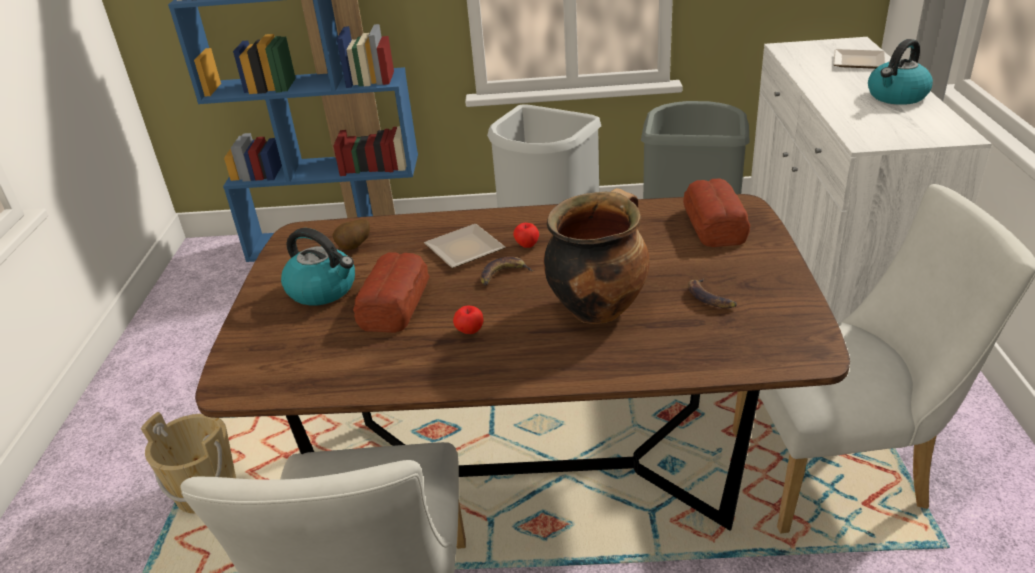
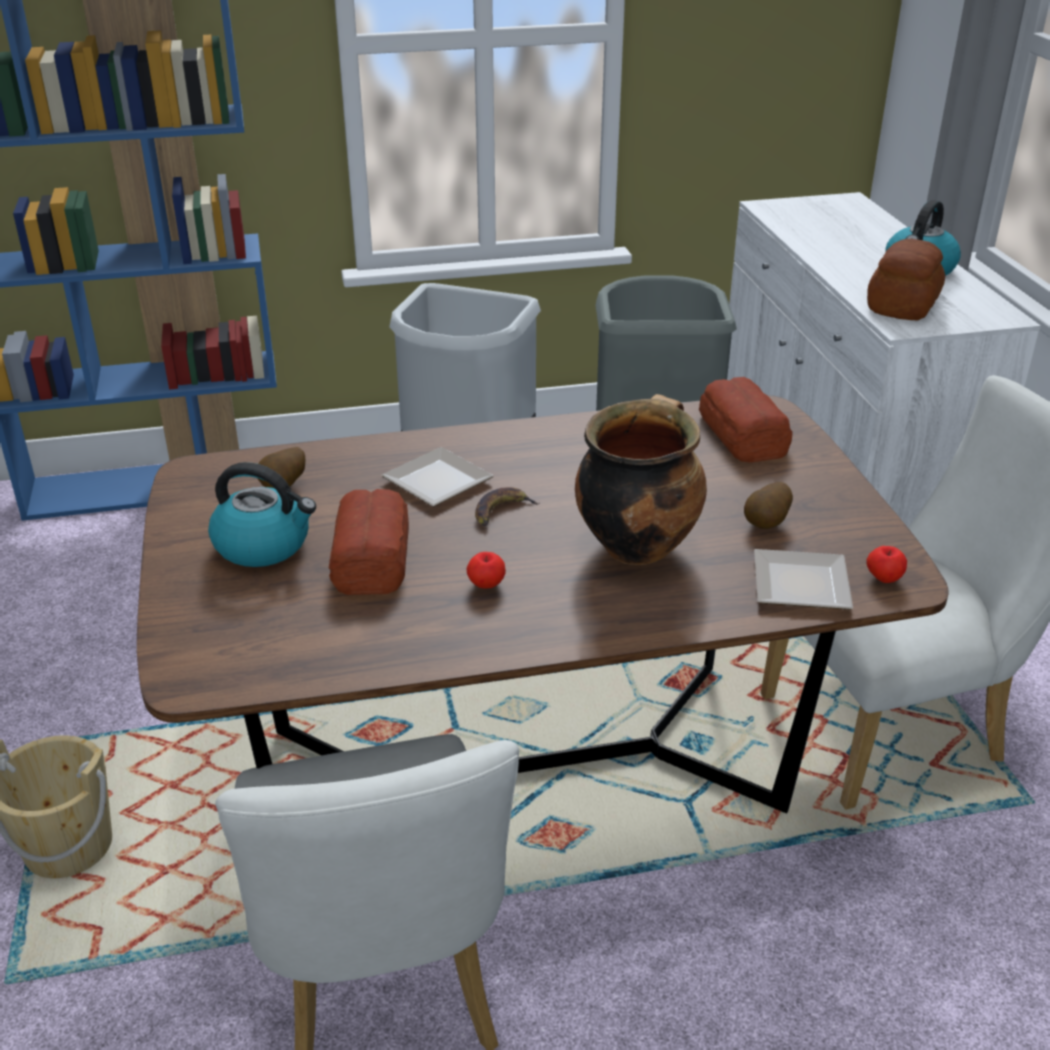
camera: 15 degrees left, 0 degrees up
apple [513,223,539,248] -> apple moved to [867,546,907,583]
banana [688,278,737,309] -> potato [744,482,793,529]
plate [833,49,885,69] -> plate moved to [754,549,853,610]
none -> bread [867,239,945,320]

